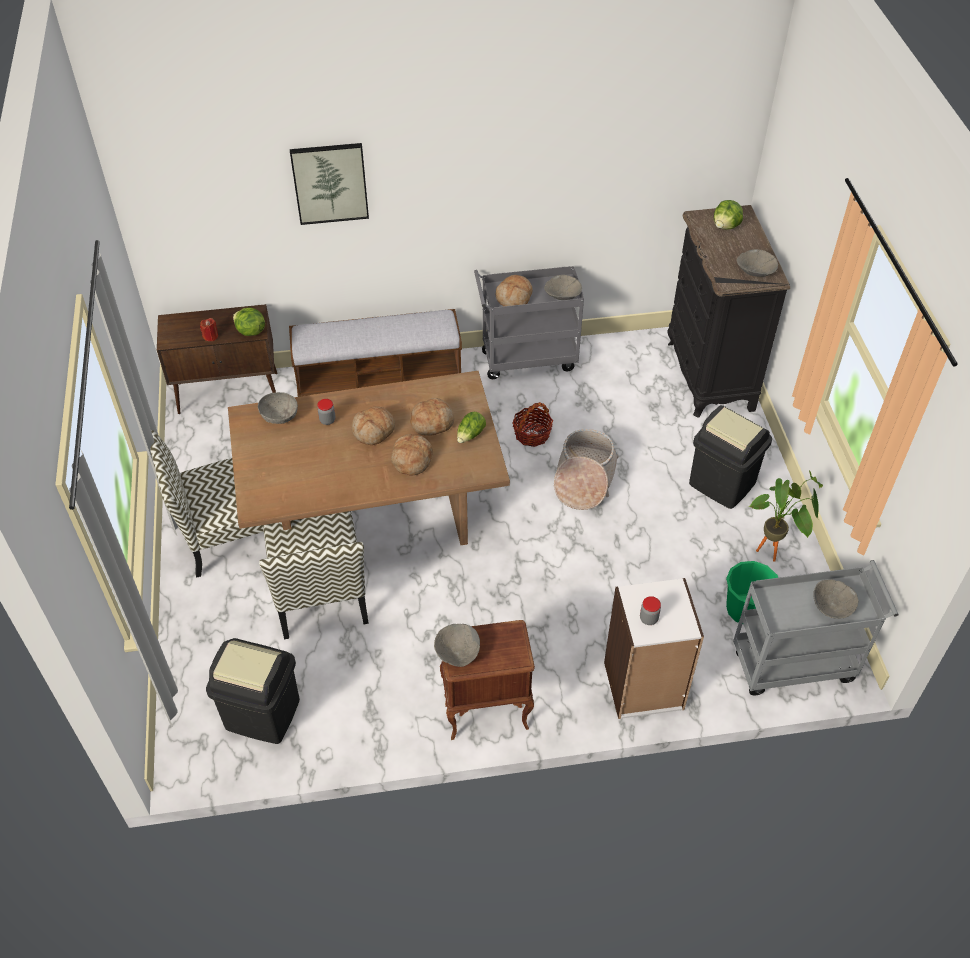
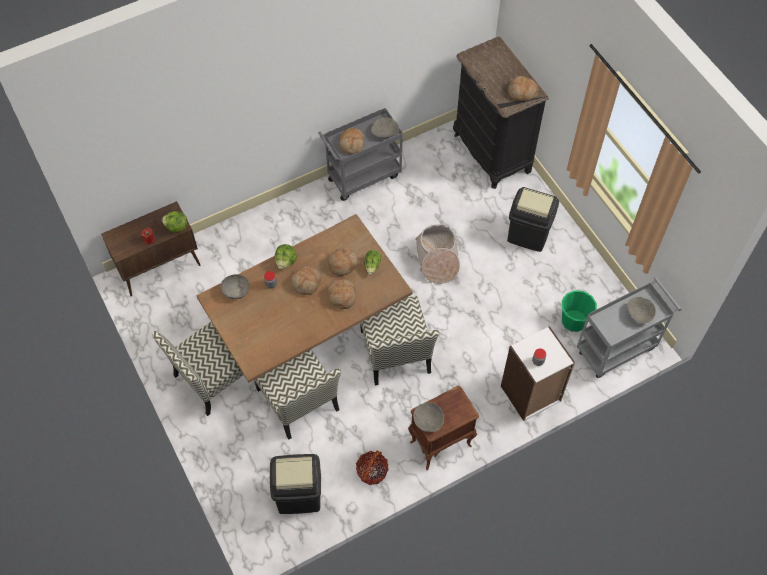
camera: 20 degrees left, 10 degrees up
bench [289,309,462,397] -> none
picture [290,143,369,225] -> none
basket [513,402,553,447] -> basket moved to [356,451,389,485]
lettuce [714,200,743,230] -> lettuce moved to [275,244,297,270]
grey bowl [737,249,778,277] -> bread [508,76,539,101]
potted plant [749,470,823,562] -> none
none -> chair [360,296,439,386]

